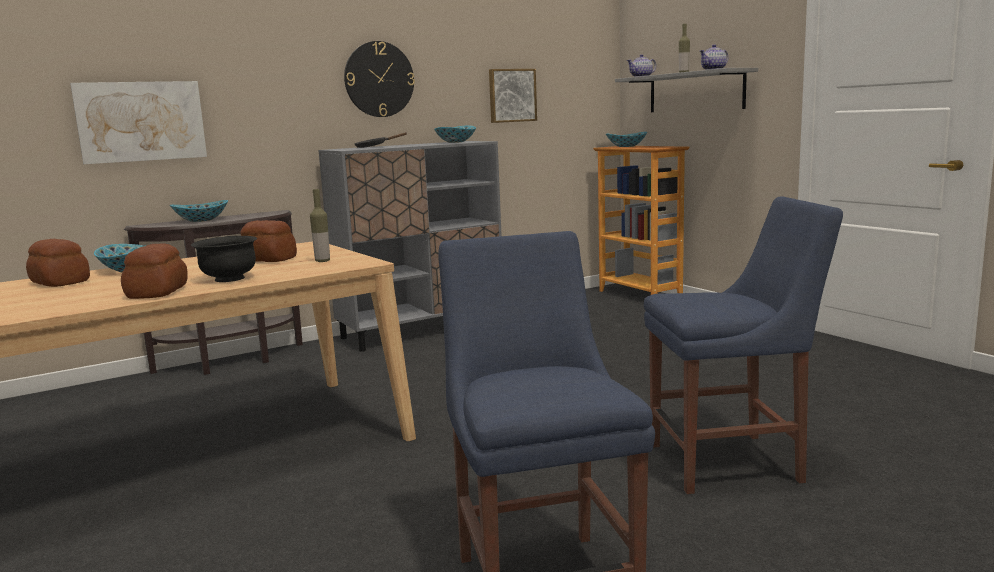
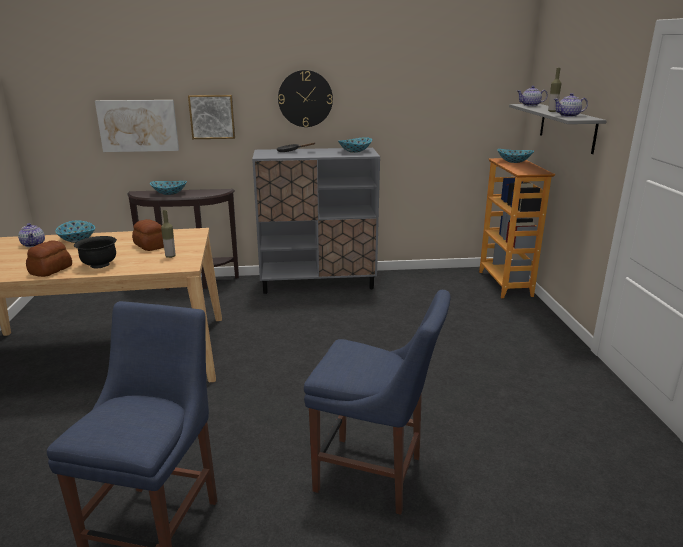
camera: 25 degrees right, 10 degrees up
bread [26,239,90,287] -> teapot [18,223,45,247]
picture [489,69,537,123] -> picture moved to [188,95,235,139]

